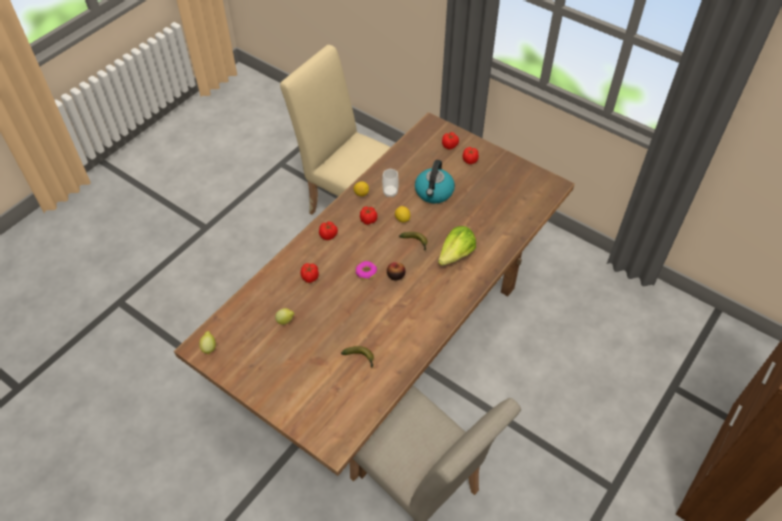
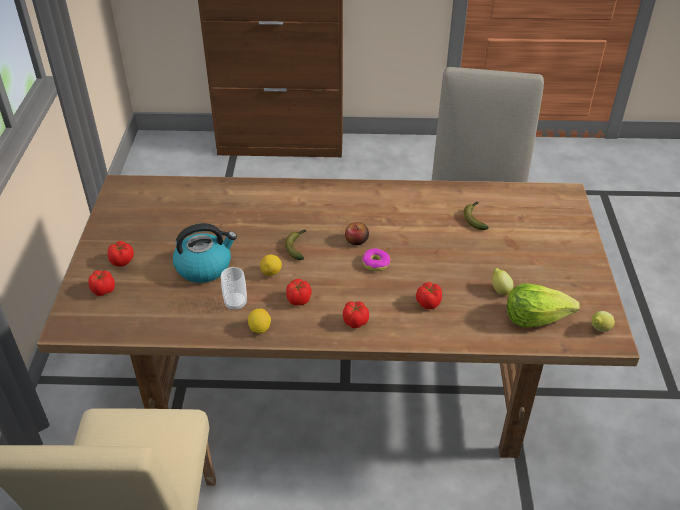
camera: 125 degrees left, 10 degrees down
lettuce [438,226,476,266] -> lettuce moved to [507,283,580,327]

